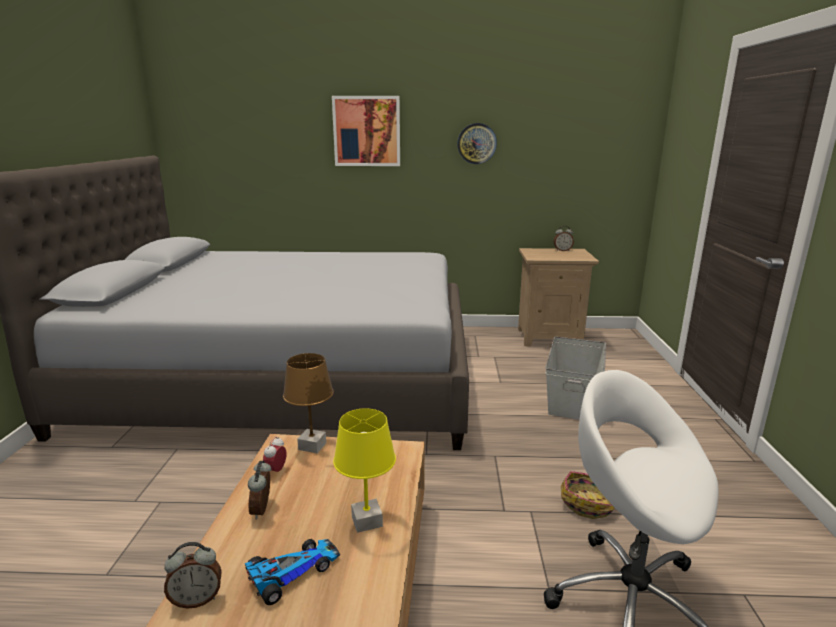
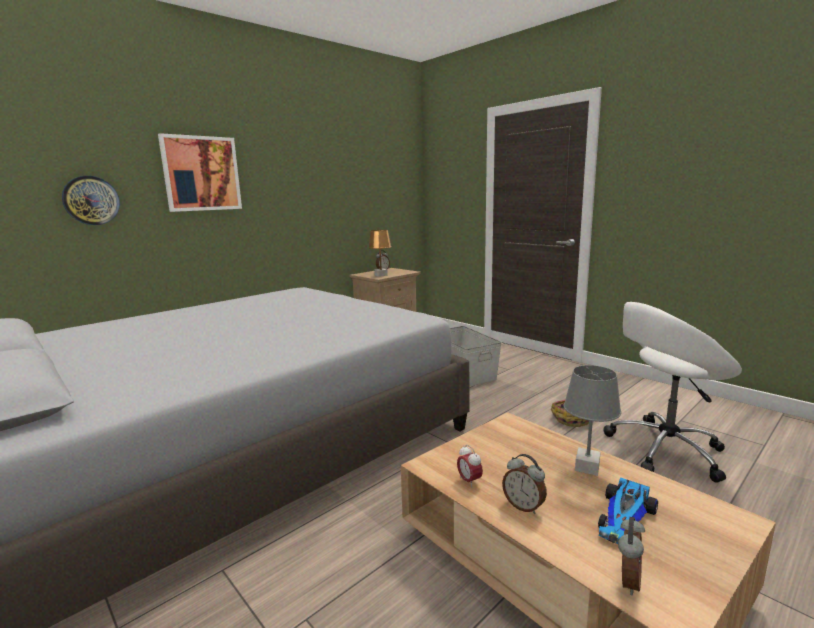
camera: 45 degrees left, 5 degrees down
toy car [245,539,340,605] -> toy car turned 150 degrees counterclockwise [598,478,658,544]
brown table lamp [283,353,334,453] -> brown table lamp moved to [368,230,391,277]
yellow table lamp [333,408,396,533] -> grey table lamp [564,365,621,476]
wall clock [457,123,497,164] -> wall clock moved to [62,176,120,225]

